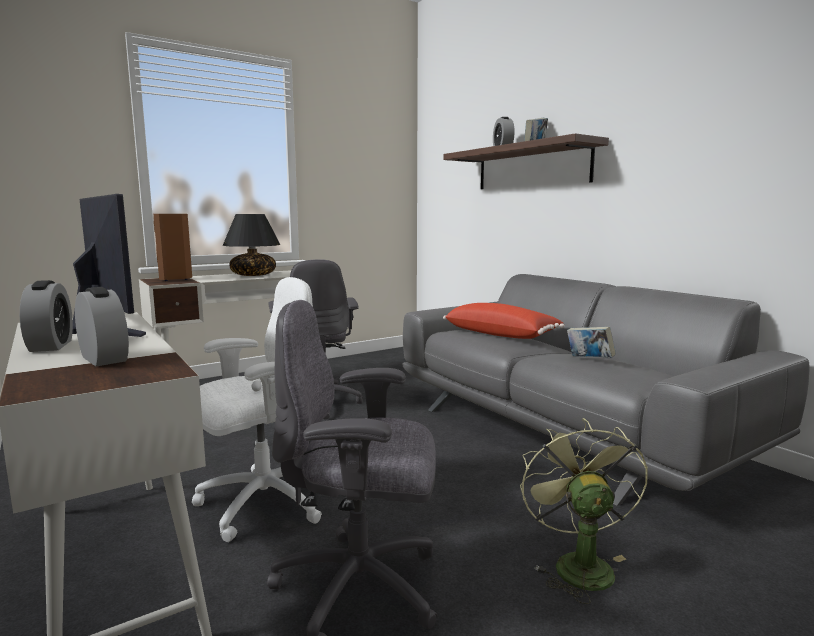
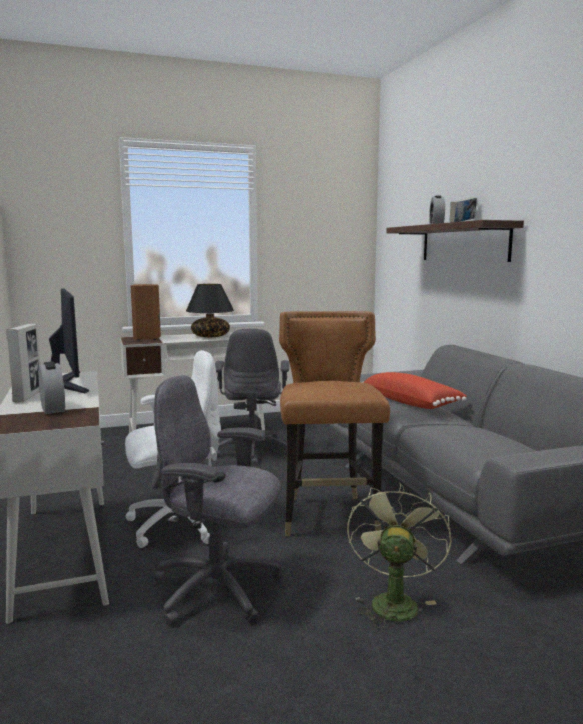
camera: 15 degrees right, 0 degrees up
alarm clock [20,280,73,352] -> picture frame [6,324,40,402]
book [567,327,616,357] -> none
none -> brown chair [279,311,390,536]

